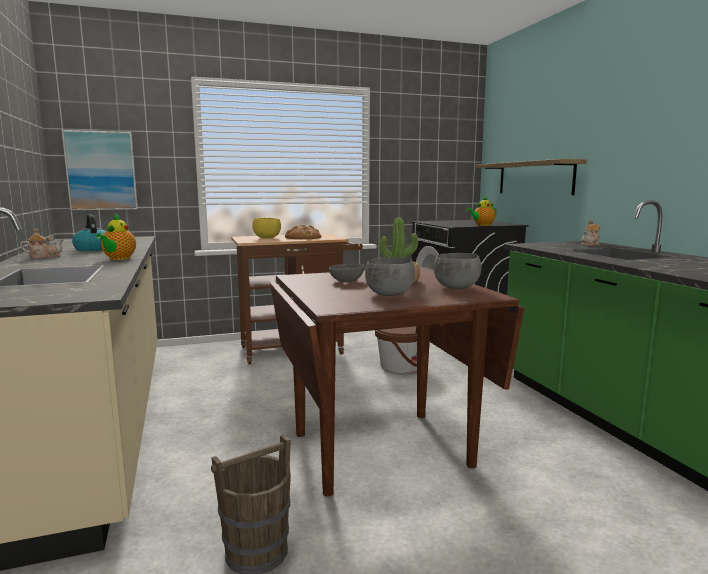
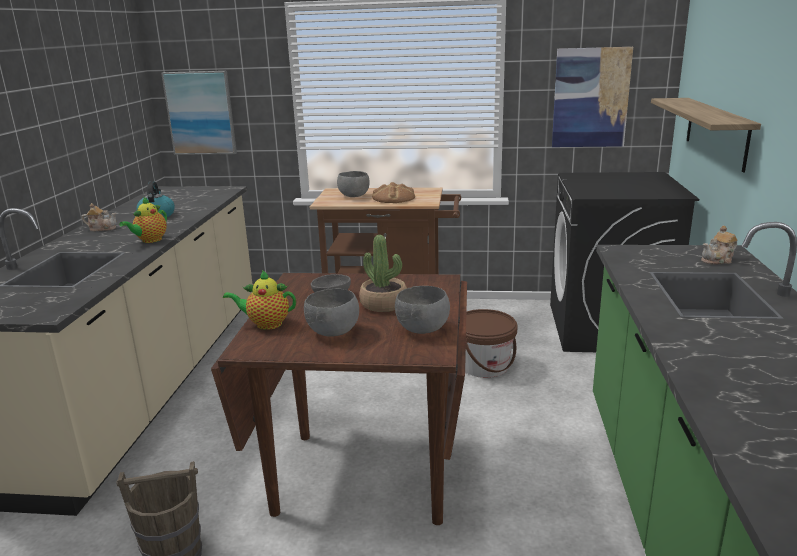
camera: 25 degrees right, 10 degrees up
yellow bowl [252,218,281,238] -> grey bowl [337,171,370,197]
teapot [466,196,497,226] -> teapot moved to [223,270,296,330]
none -> picture [552,47,633,147]

